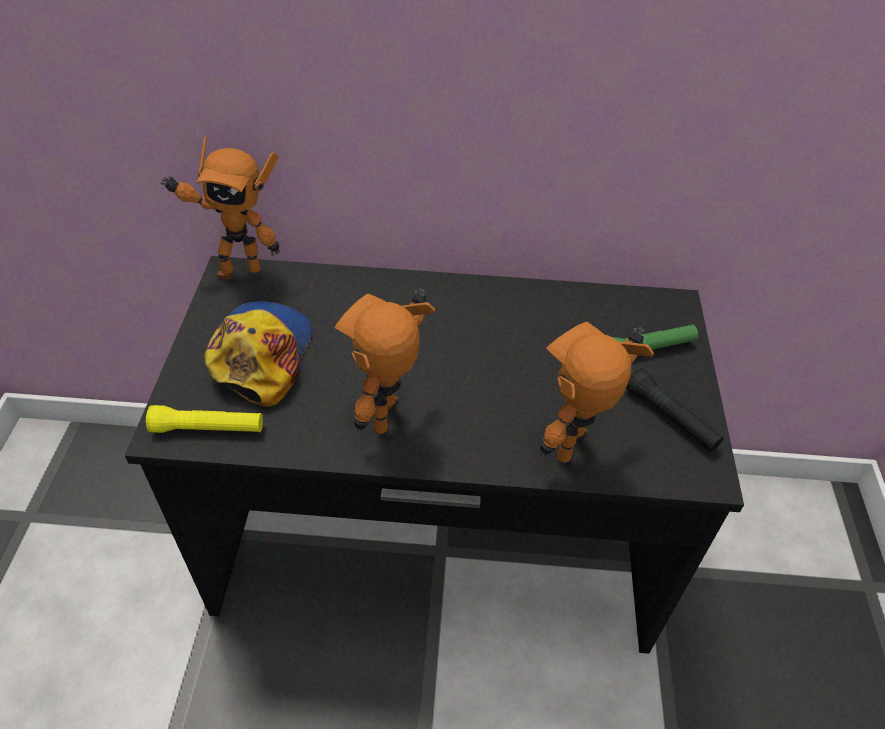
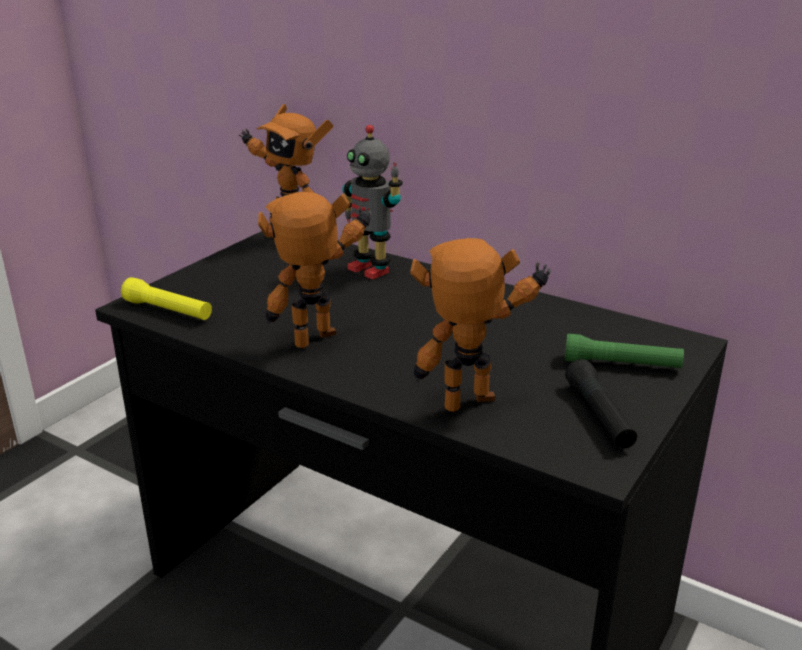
camera: 30 degrees right, 20 degrees down
cap [204,301,313,407] -> none
none -> toy robot [342,125,403,280]

